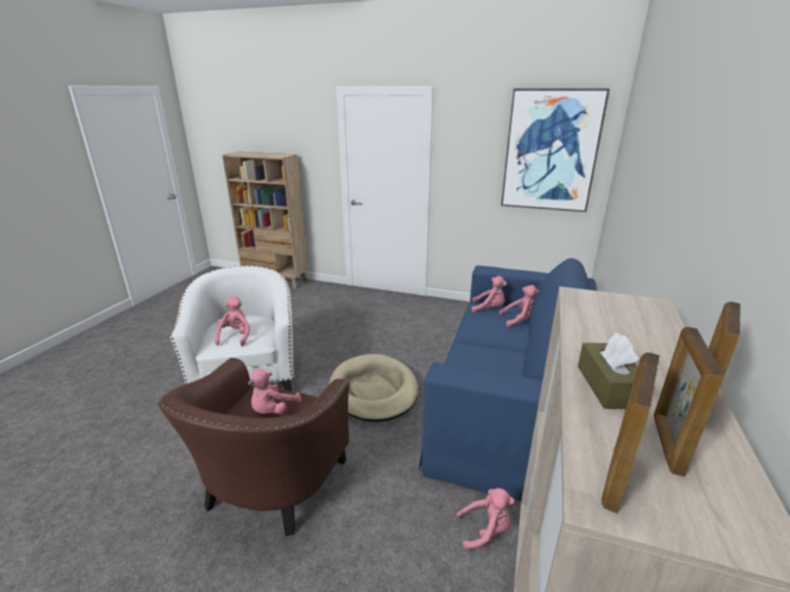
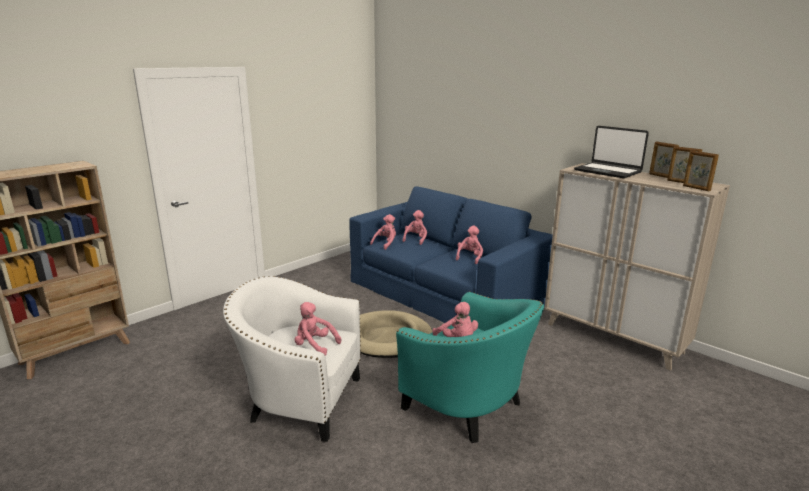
camera: 65 degrees left, 5 degrees down
brown armchair [158,358,349,536] -> turquoise armchair [396,292,544,443]
pink plush toy [456,488,514,550] -> pink plush toy moved to [456,225,483,264]
picture [501,89,610,212] -> none
brown tissue box [578,333,640,409] -> none
none -> laptop [574,126,649,178]

